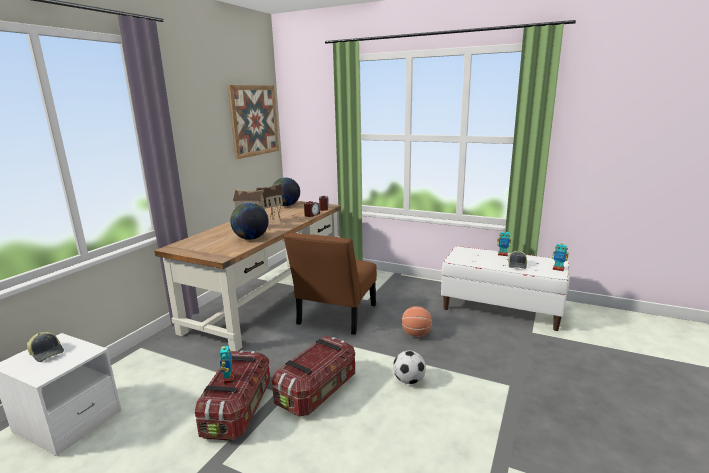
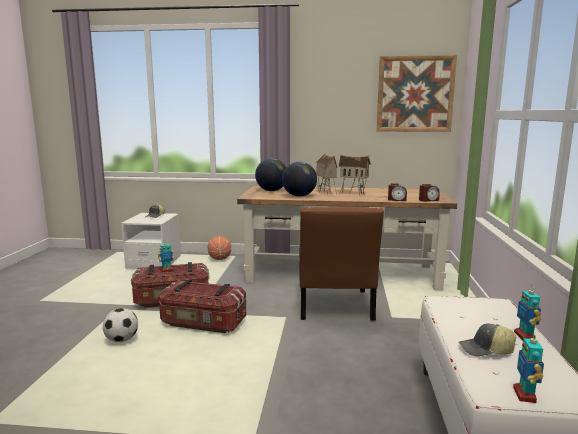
camera: 70 degrees right, 5 degrees down
globe [273,178,300,206] -> globe moved to [255,158,286,191]
brown chair [283,232,377,335] -> brown chair turned 90 degrees counterclockwise [299,207,384,321]
football [393,351,426,384] -> football moved to [103,308,138,342]
basketball [402,306,432,337] -> basketball moved to [208,236,231,260]

